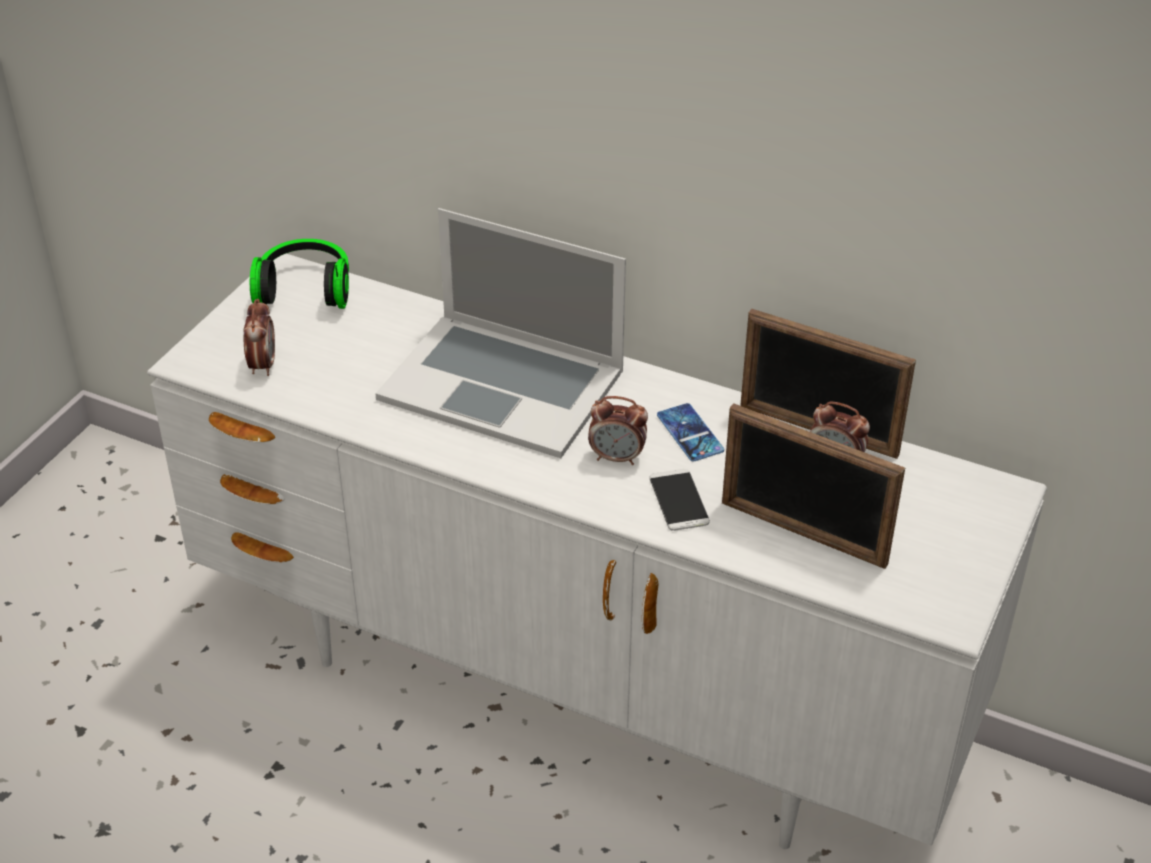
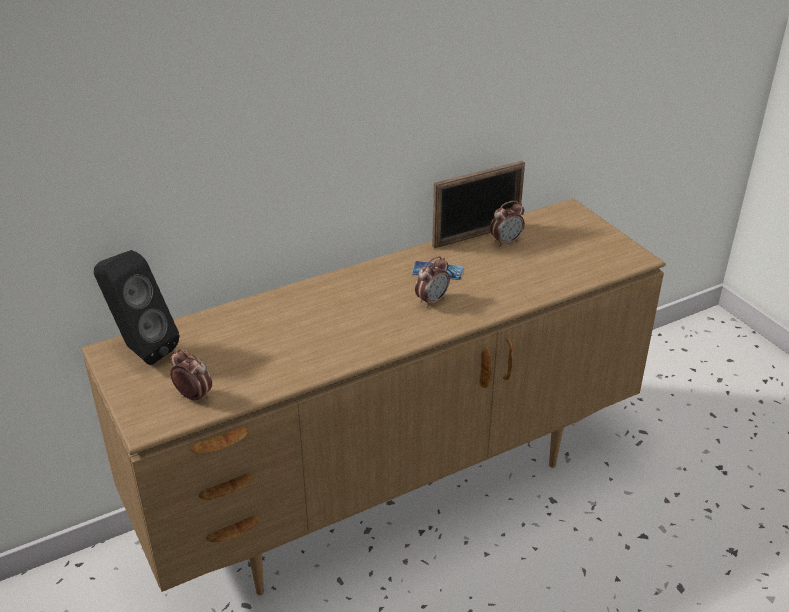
camera: 55 degrees left, 5 degrees down
white dresser [147,254,1047,849] -> brown dresser [81,198,666,595]
headphones [250,239,349,309] -> black speaker [94,250,179,365]
laptop [375,208,626,458] -> none
phone [649,469,710,531] -> none
picture frame [722,403,905,569] -> none

